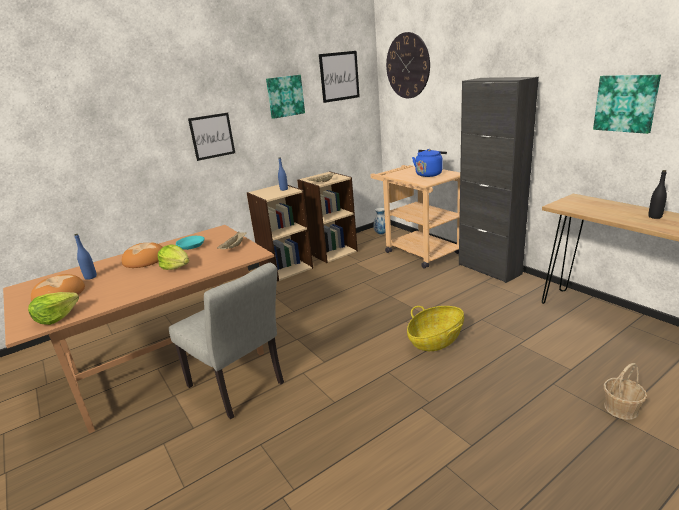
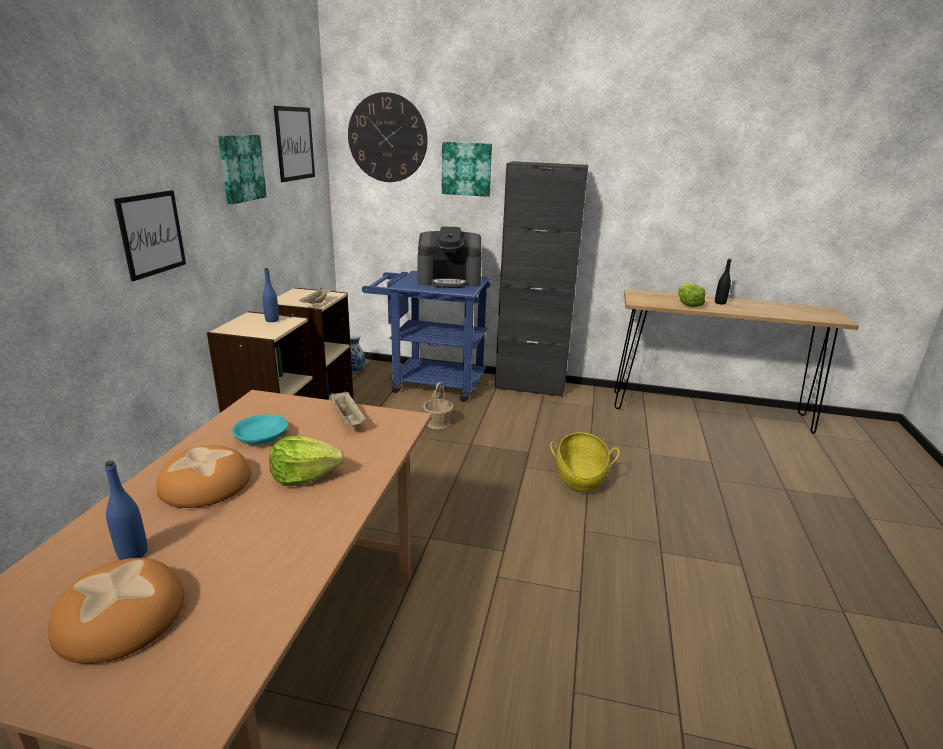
camera: 45 degrees left, 0 degrees up
lettuce [28,292,79,325] -> lettuce moved to [678,284,706,307]
grey chair [169,263,284,419] -> none
beige cart [370,165,460,268] -> blue cart [362,271,490,402]
blue kettle [412,149,447,177] -> coffee machine [417,226,482,288]
picture [593,74,661,134] -> picture moved to [442,142,492,197]
basket [603,363,647,420] -> basket moved to [423,382,454,429]

